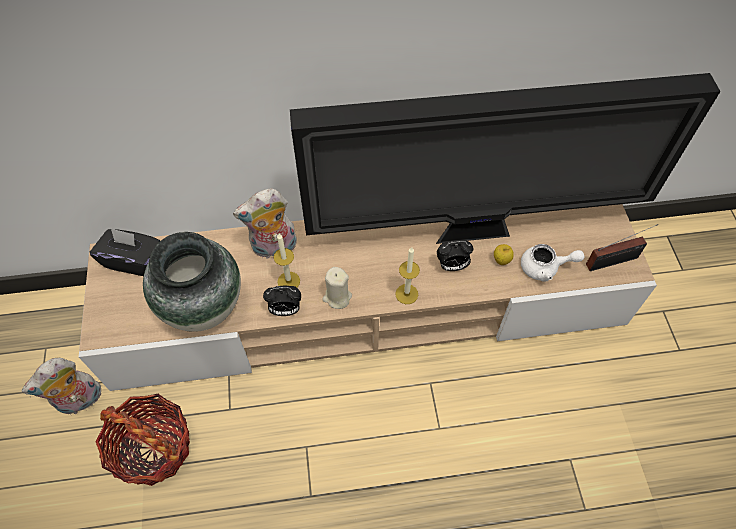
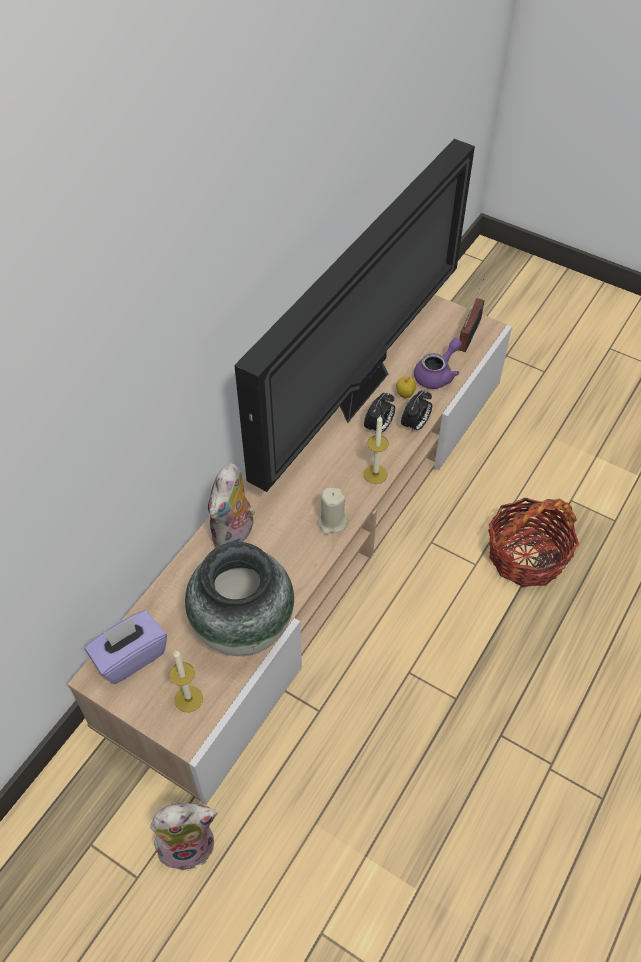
camera: 50 degrees left, 5 degrees down
plush toy [22,358,101,415] -> plush toy turned 105 degrees counterclockwise [150,802,218,871]
black tissue box [90,228,160,276] -> purple tissue box [85,610,167,684]
basket [96,394,190,486] -> basket moved to [488,498,579,587]
alarm clock [263,286,301,316] -> alarm clock moved to [401,390,432,433]
candle [273,234,300,287] -> candle moved to [169,651,203,712]
white teapot [521,244,585,282] -> purple teapot [414,338,462,389]

